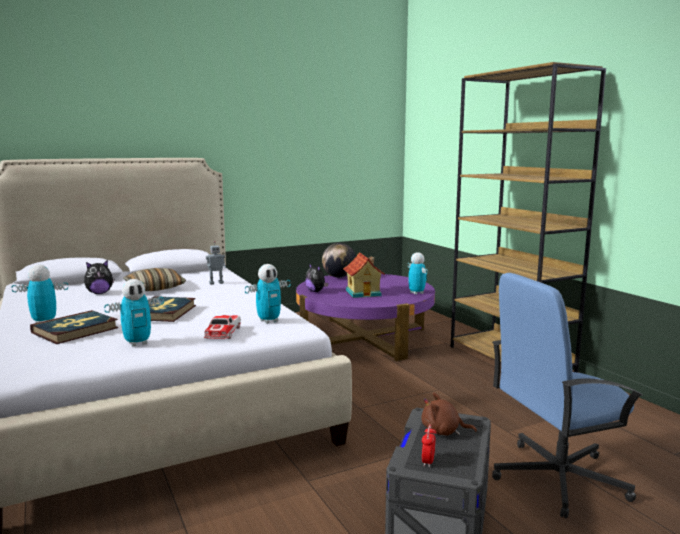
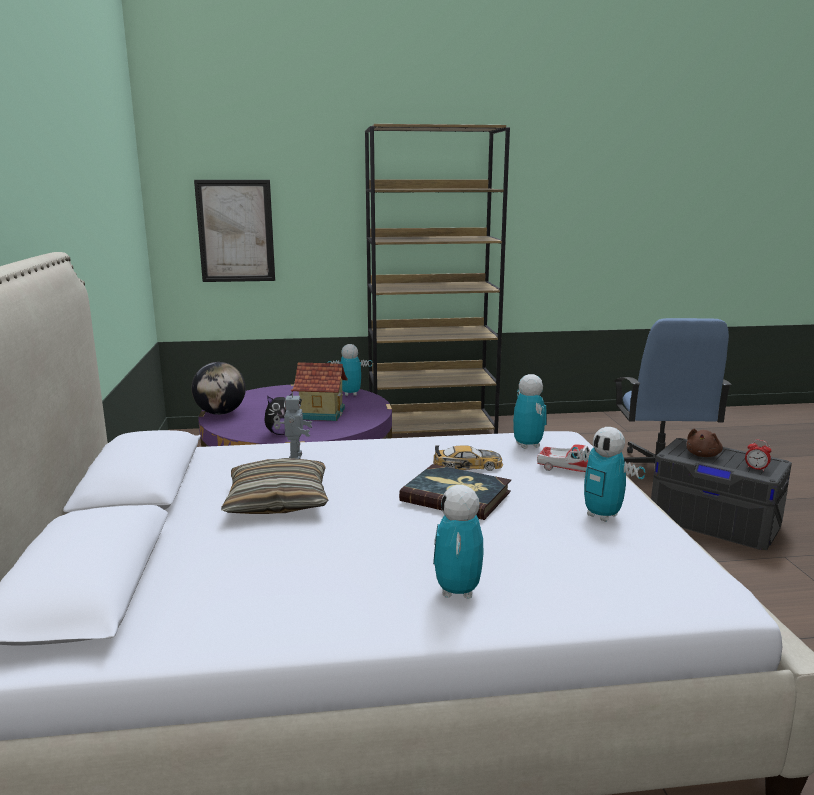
camera: 70 degrees left, 5 degrees up
book [30,310,118,344] -> none
plush toy [84,260,114,294] -> none
toy robot [104,279,164,347] -> toy robot turned 150 degrees clockwise [572,427,645,522]
none -> picture [194,180,275,282]
none -> toy car [433,445,503,471]

